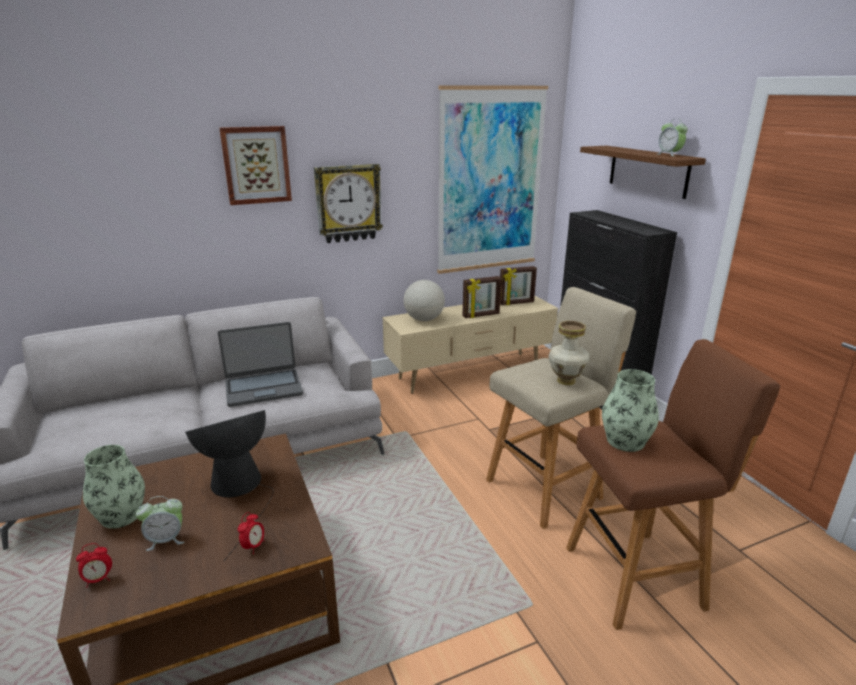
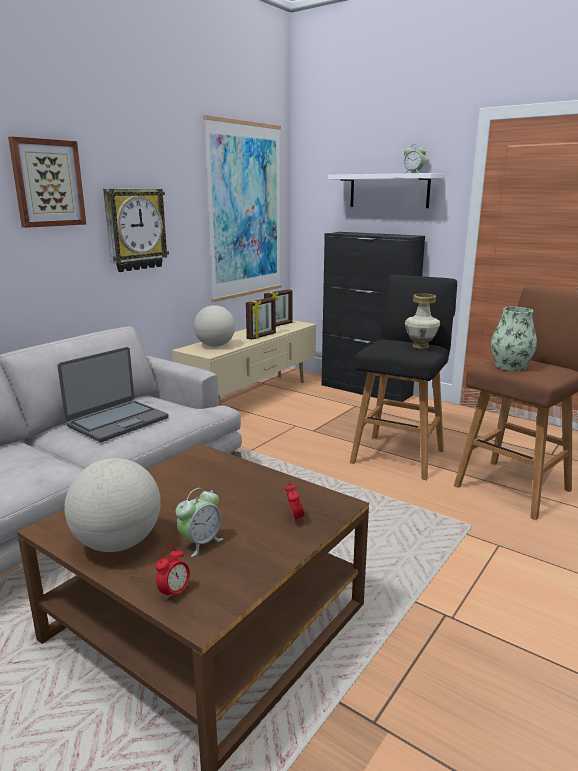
camera: 30 degrees left, 5 degrees down
vase [83,445,145,529] -> globe [64,458,161,552]
table lamp [185,410,273,562] -> none
beige stool [486,287,636,529] -> black stool [350,275,457,480]
brown shelf [580,146,706,199] -> white shelf [328,173,443,208]

